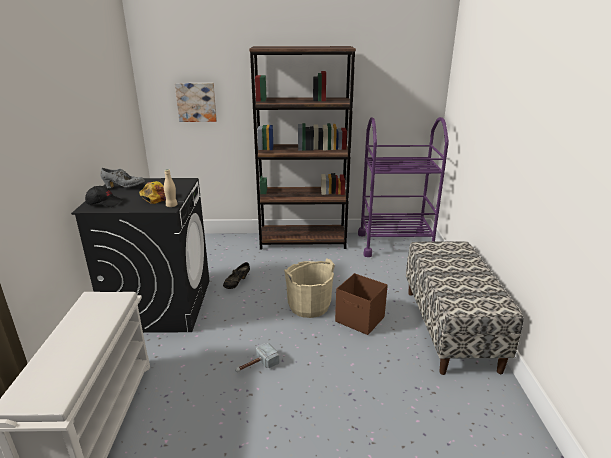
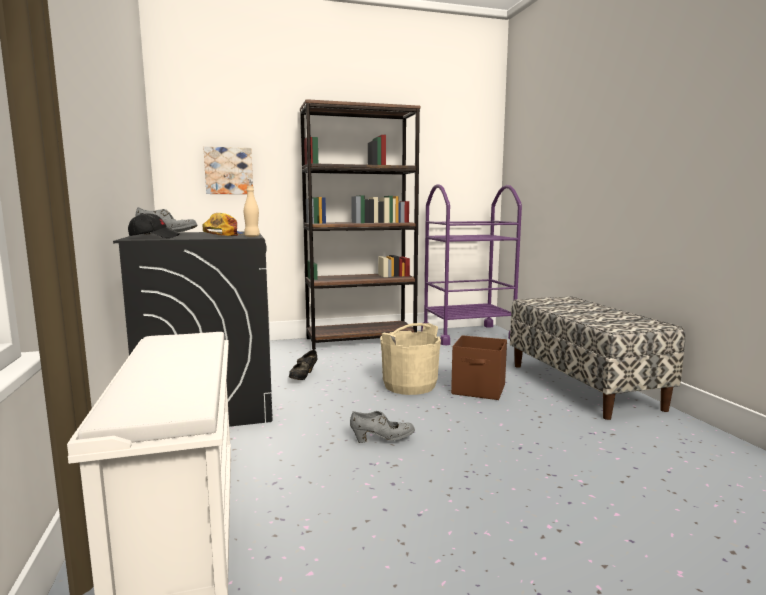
camera: 15 degrees left, 15 degrees down
hammer [235,343,279,372] -> grey shoe [350,411,415,443]

